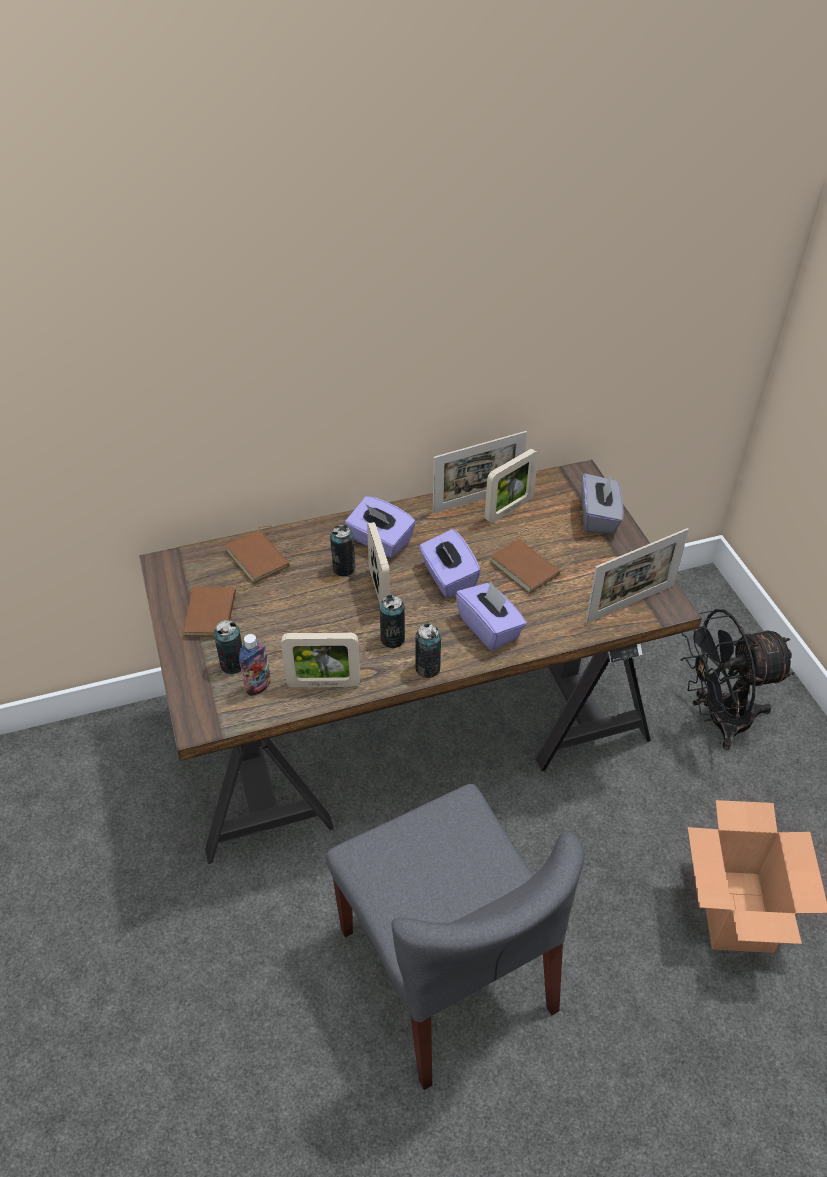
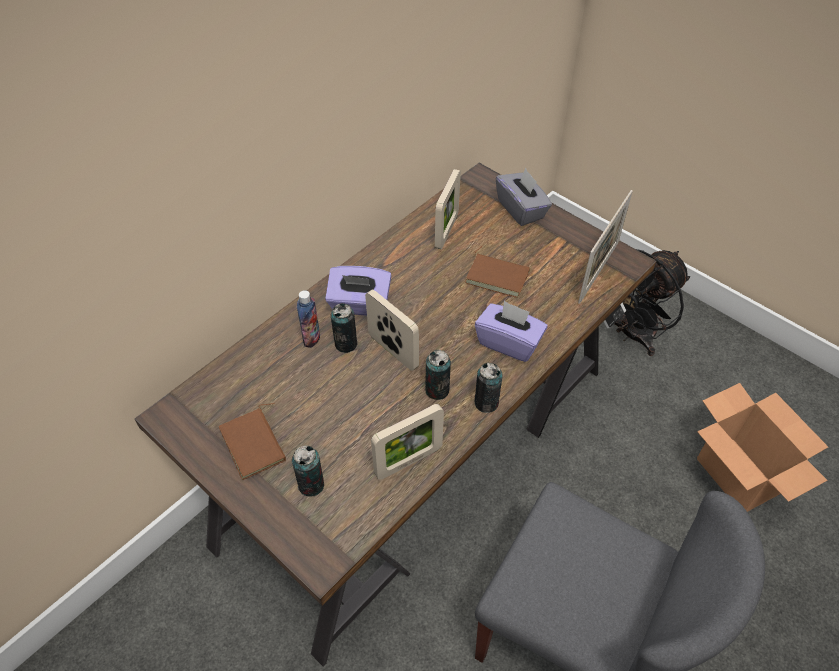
camera: 30 degrees left, 5 degrees up
brown book [225,526,289,584] -> none
bottle [239,634,271,696] -> bottle moved to [297,290,320,348]
purple tissue box [419,529,481,598] -> none
picture frame [433,431,527,514] -> none

